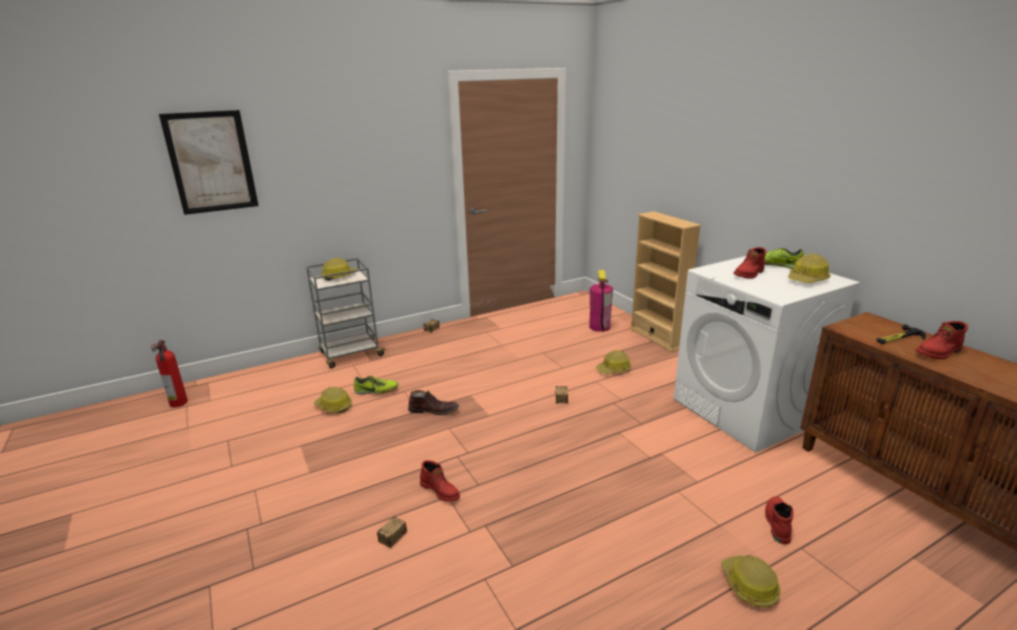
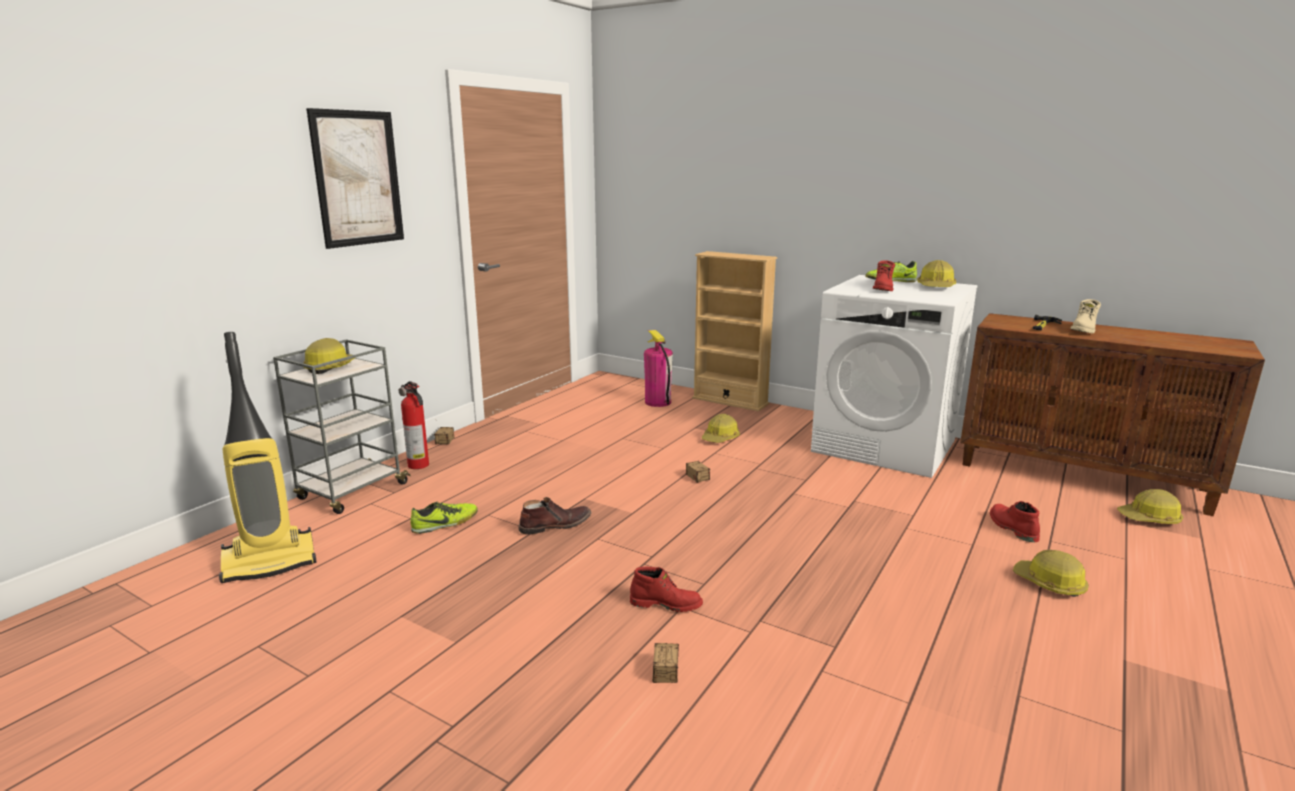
camera: 30 degrees left, 5 degrees down
fire extinguisher [151,340,188,407] -> fire extinguisher moved to [399,381,429,469]
picture [159,110,259,215] -> picture moved to [306,108,404,249]
hard hat [314,387,352,413] -> hard hat moved to [1117,489,1183,524]
red boot [916,321,968,359] -> beige boot [1070,299,1101,334]
none -> vacuum cleaner [219,332,317,583]

